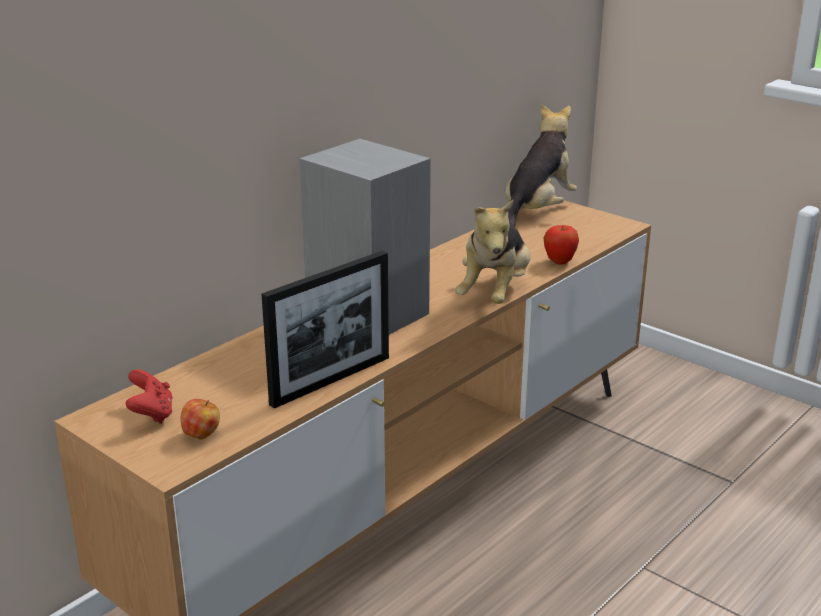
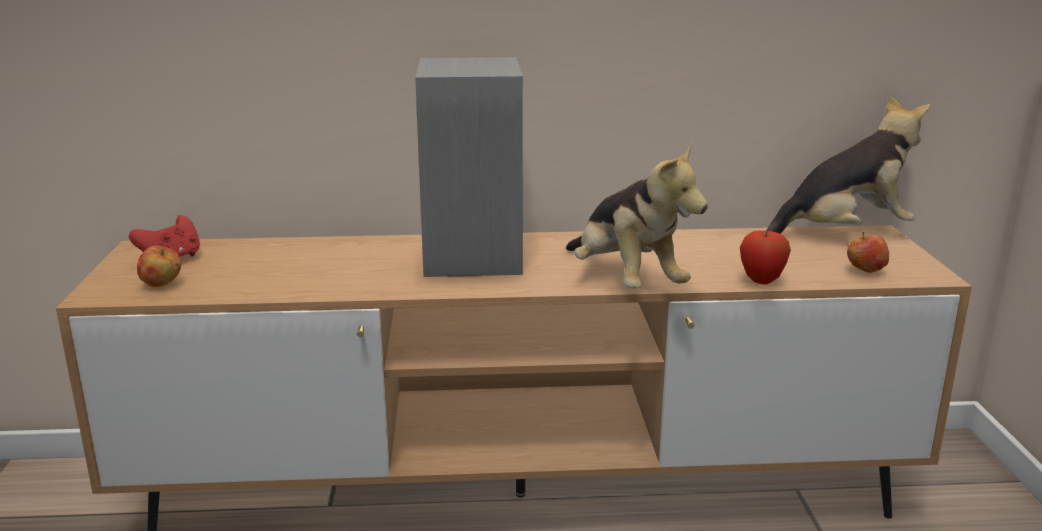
camera: 45 degrees right, 5 degrees down
picture frame [261,251,389,408] -> none
plush toy [455,200,531,304] -> plush toy turned 90 degrees counterclockwise [566,144,708,288]
none -> apple [847,232,889,273]

